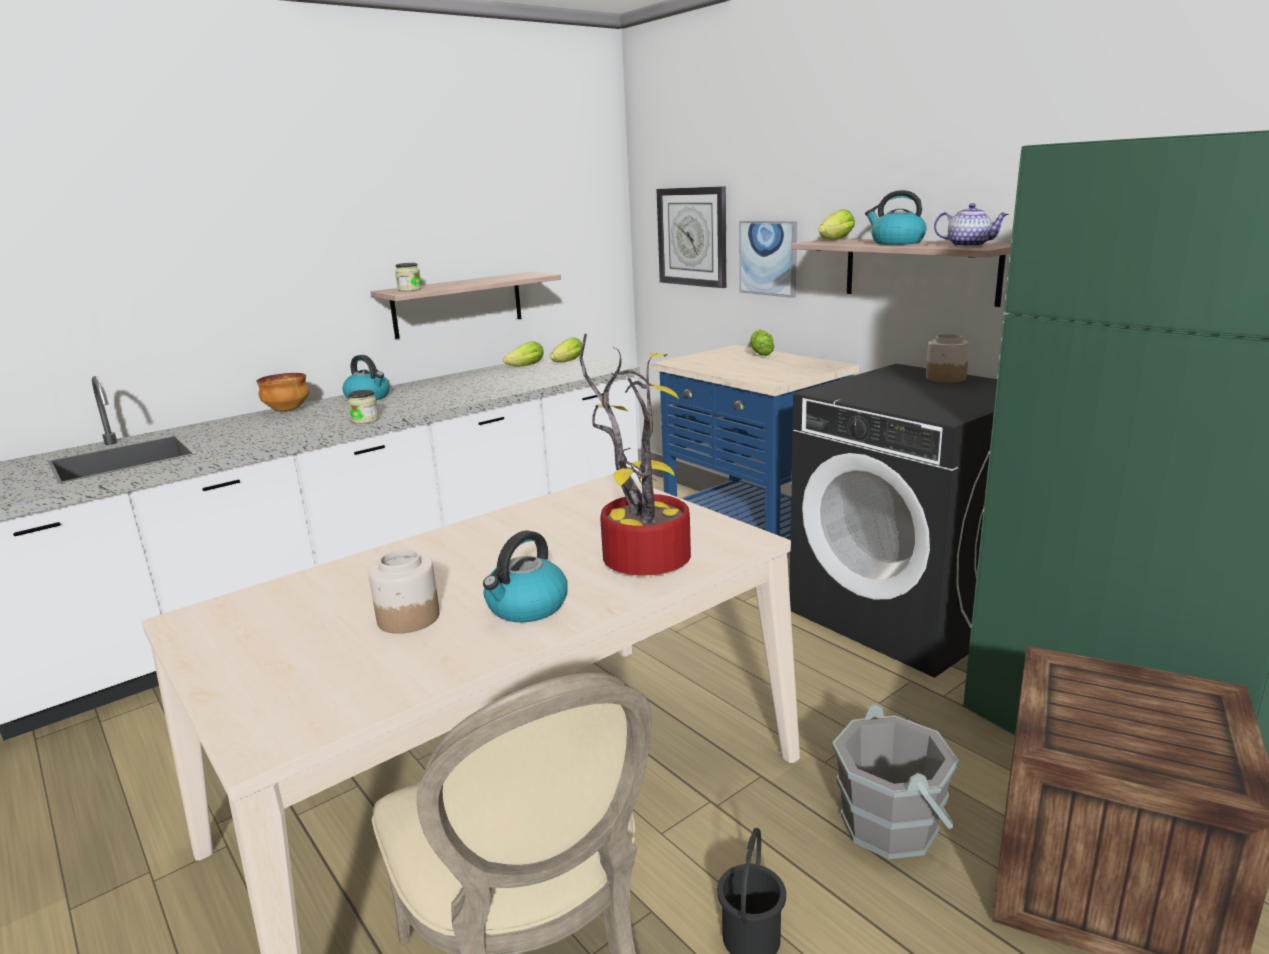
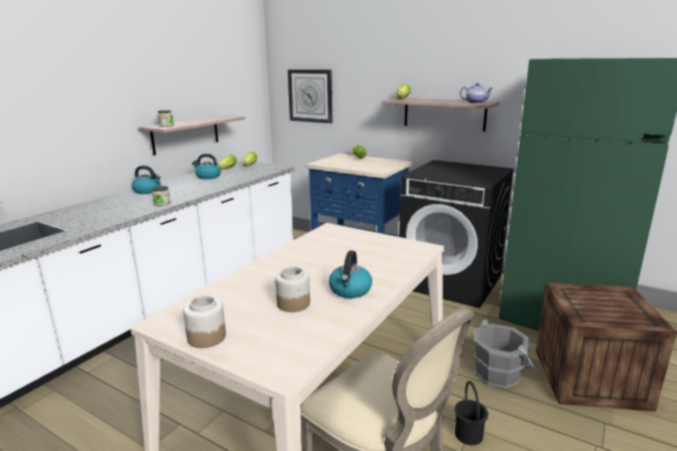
camera: 20 degrees left, 0 degrees up
bowl [256,373,309,412] -> none
potted plant [579,334,691,576] -> none
picture [739,221,797,298] -> none
kettle [865,190,926,245] -> kettle moved to [192,154,221,179]
jar [926,334,970,382] -> jar moved to [183,296,226,348]

